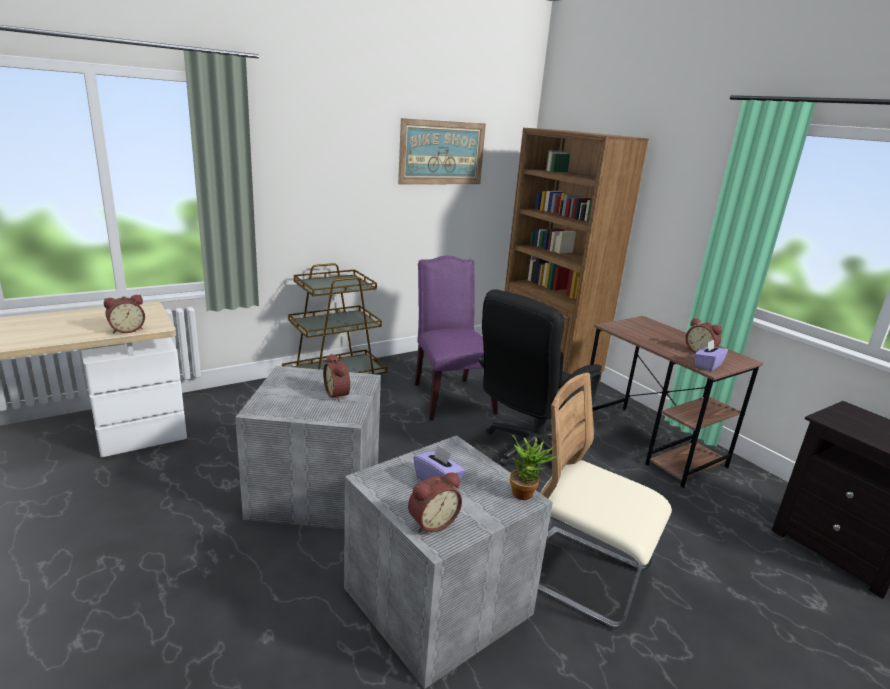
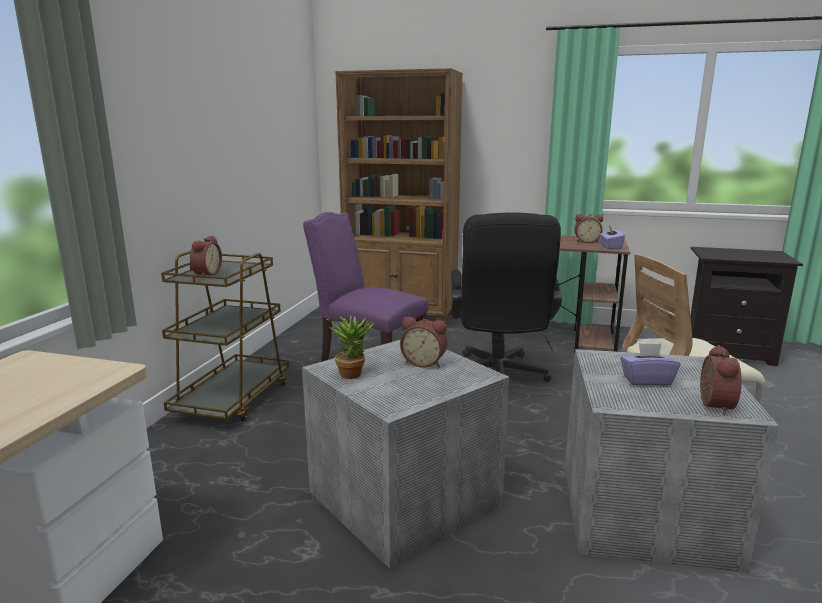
camera: 40 degrees left, 5 degrees down
alarm clock [104,295,145,334] -> alarm clock moved to [190,235,222,275]
picture [398,118,486,185] -> none
potted plant [510,435,558,500] -> potted plant moved to [326,316,374,379]

